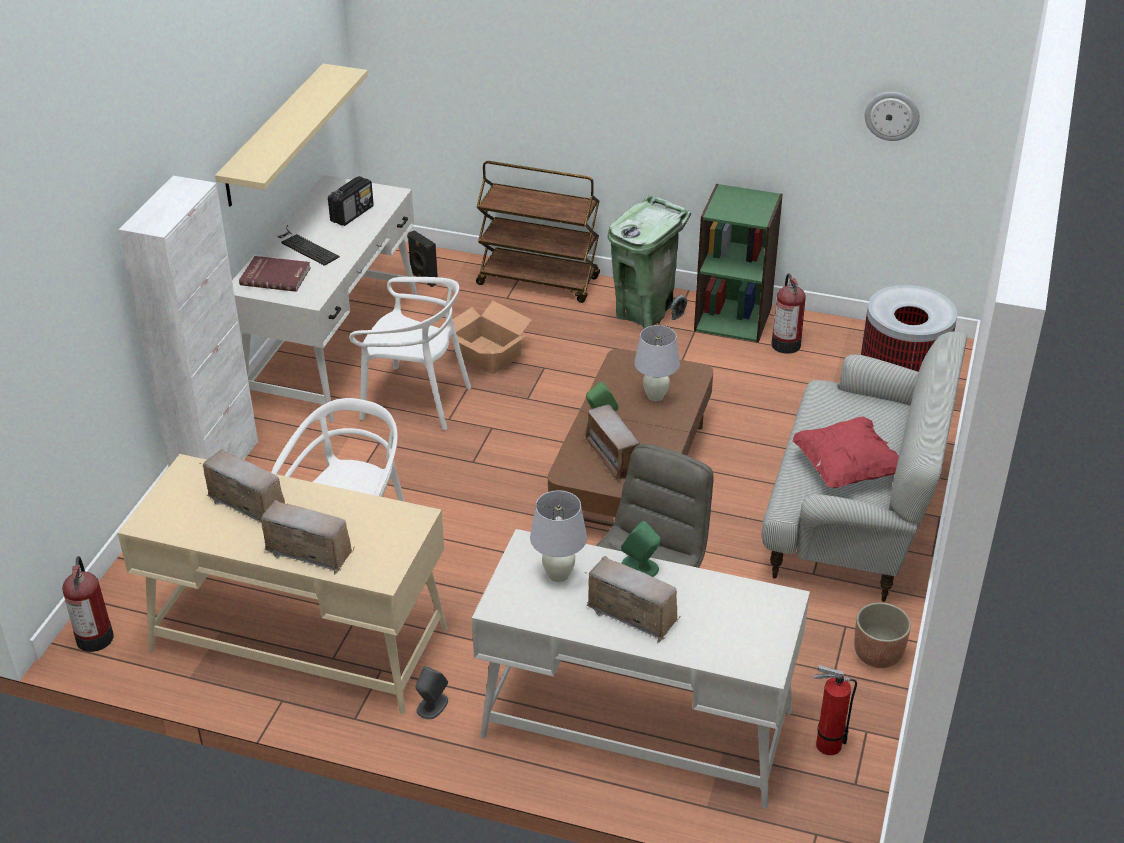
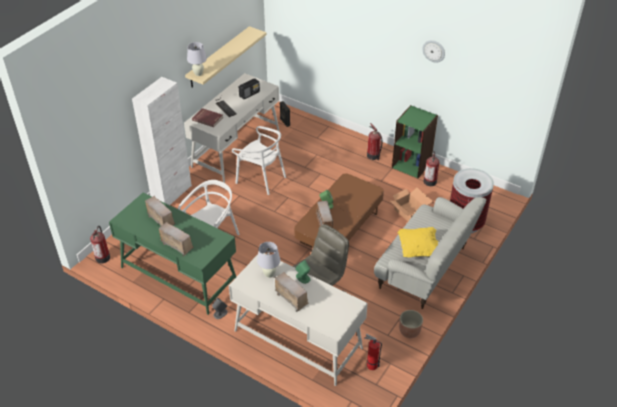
camera: 15 degrees right, 5 degrees up
beige desk [118,454,448,714] -> green desk [109,193,236,315]
cardboard box [449,301,531,374] -> cardboard box moved to [390,187,433,221]
brown cart [476,161,600,303] -> none
green trash can [608,195,691,329] -> fire extinguisher [367,123,383,160]
white table lamp [634,325,680,401] -> white table lamp moved to [187,42,207,76]
red pillow [792,416,899,488] -> yellow pillow [398,227,439,257]
wall clock [865,92,920,141] -> wall clock moved to [423,40,445,63]

